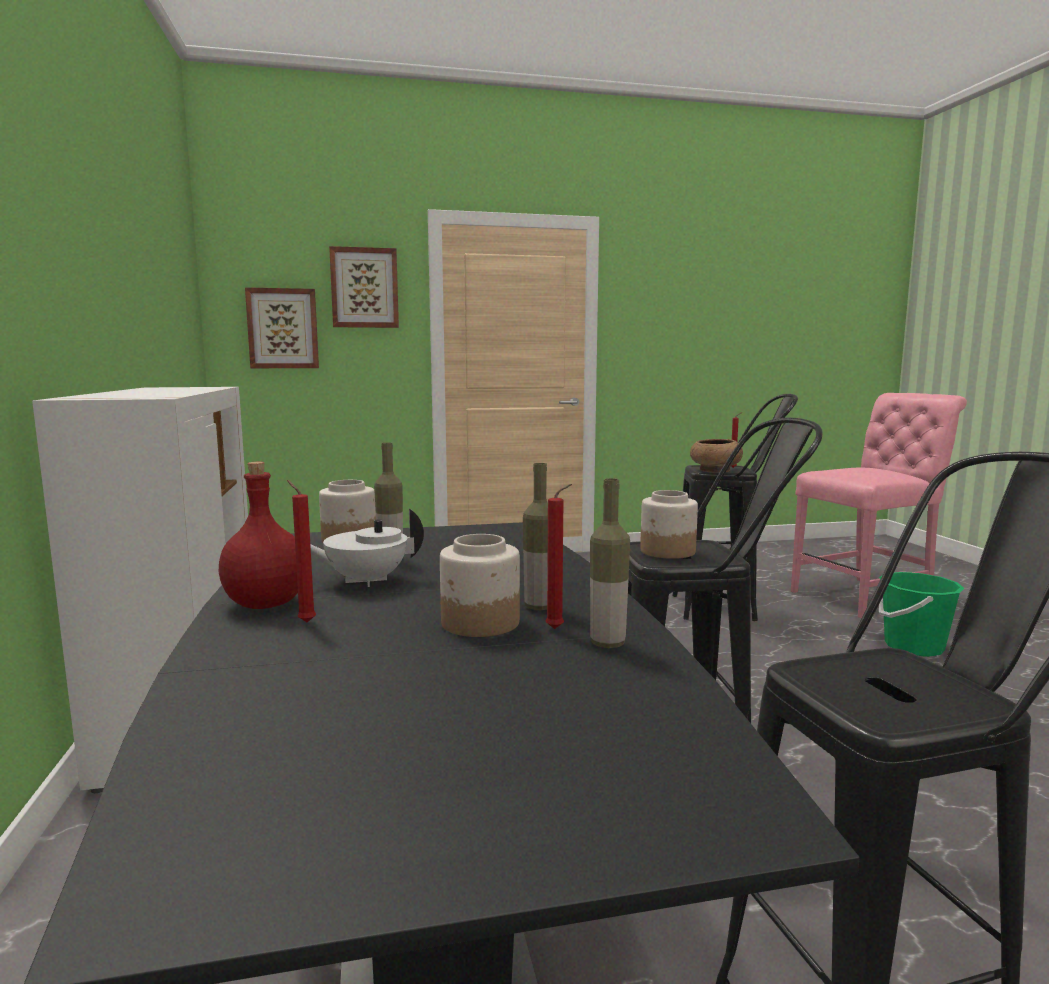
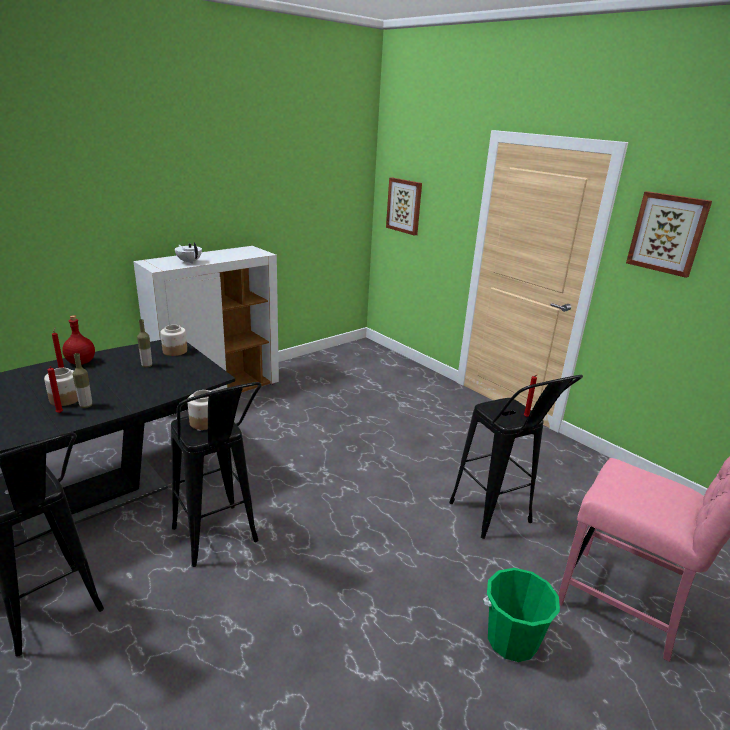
camera: 60 degrees right, 15 degrees up
white teapot [310,508,424,587] -> white teapot moved to [175,242,202,264]
picture [329,246,399,328] -> picture moved to [626,191,712,278]
bottle [590,478,630,648] -> none
brown bowl [690,439,743,473] -> none

